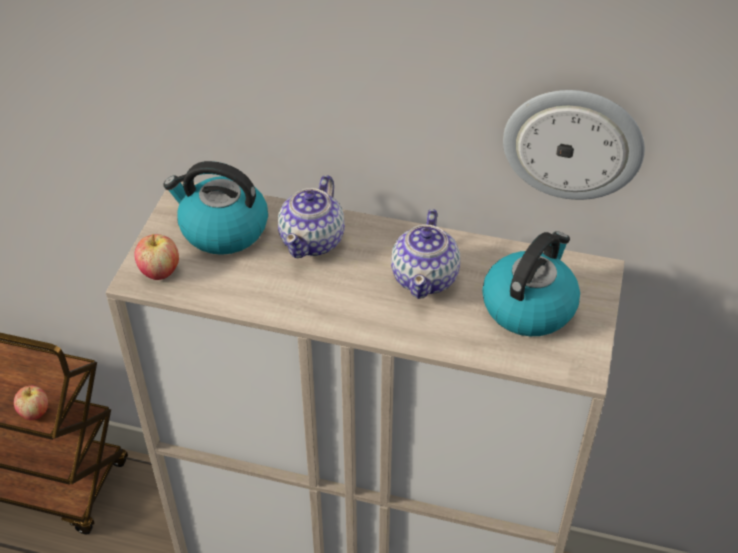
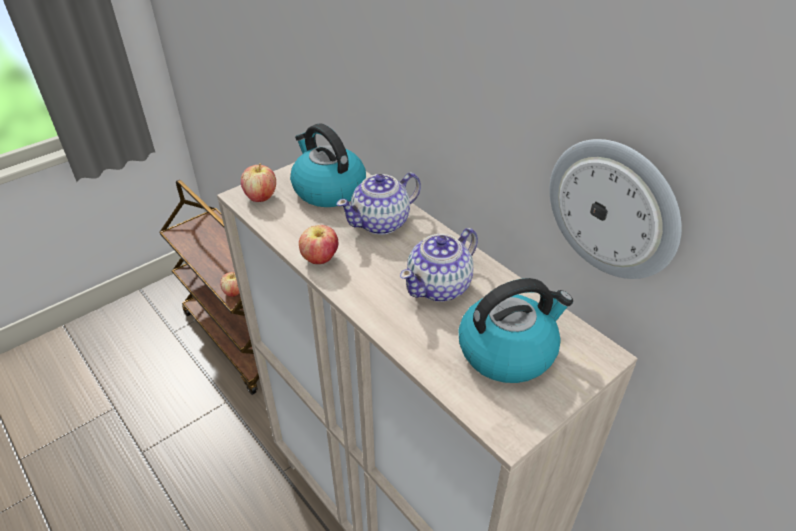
camera: 35 degrees right, 5 degrees down
none -> apple [299,225,339,264]

